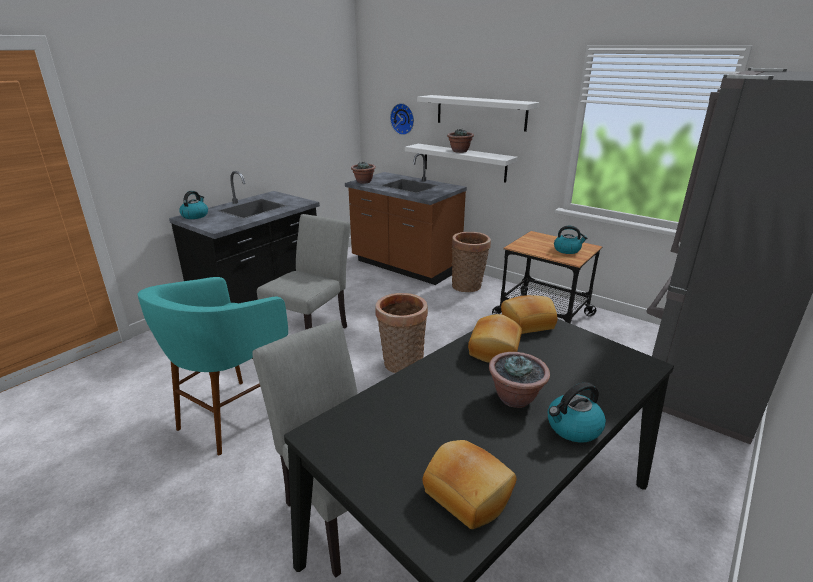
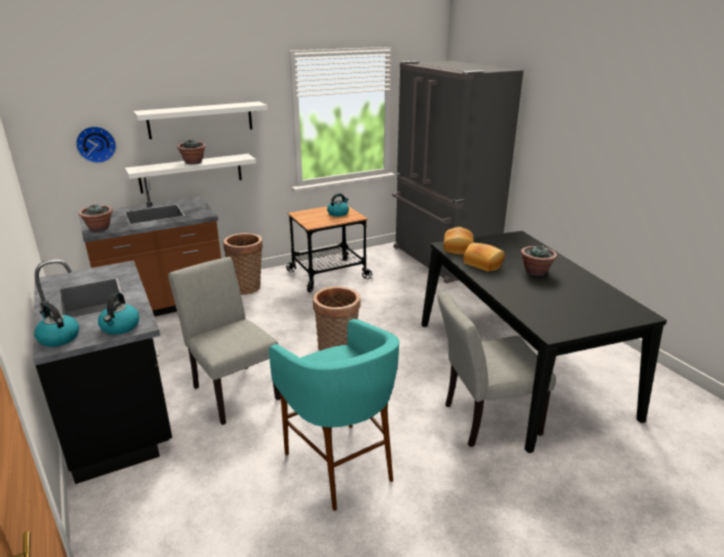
camera: 65 degrees left, 0 degrees up
bread [422,440,516,529] -> none
kettle [548,382,606,443] -> kettle moved to [98,292,140,335]

